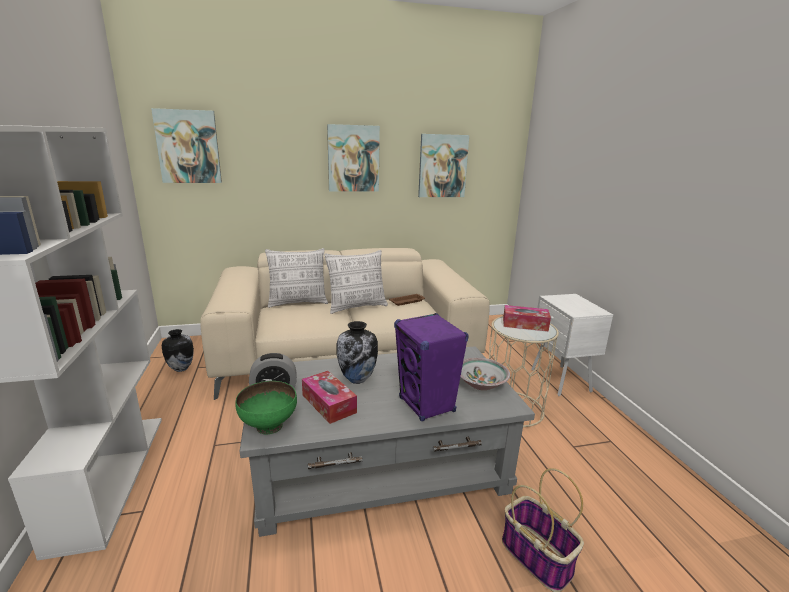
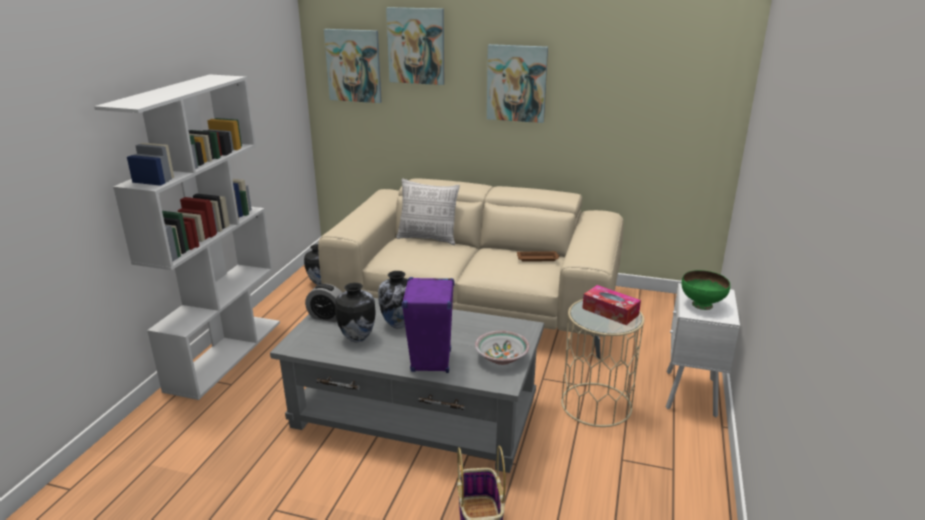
camera: 30 degrees right, 5 degrees up
green bowl [235,381,297,434] -> green bowl moved to [681,270,730,310]
tissue box [302,371,357,424] -> vase [335,283,376,342]
pillow [324,250,388,314] -> none
picture [418,134,469,197] -> picture moved to [386,7,445,85]

